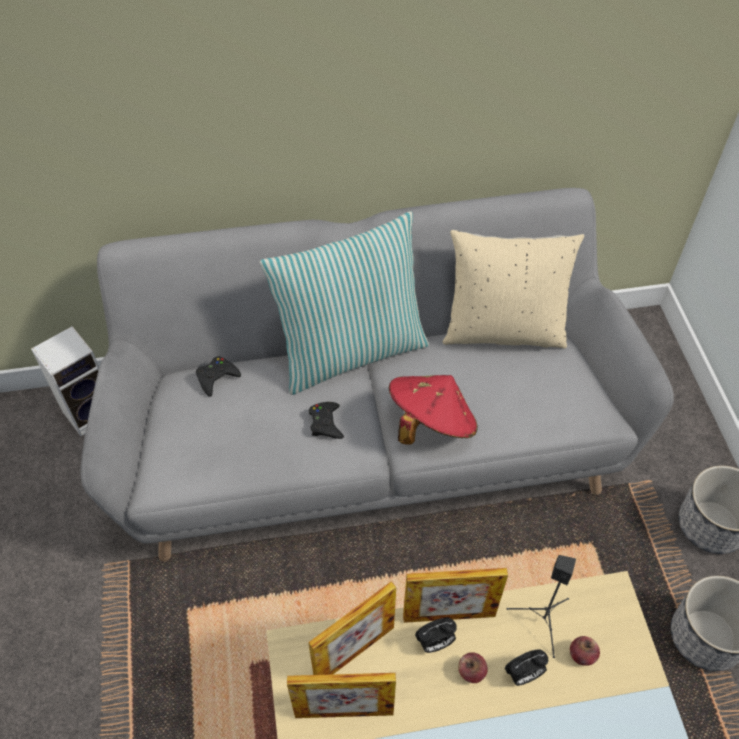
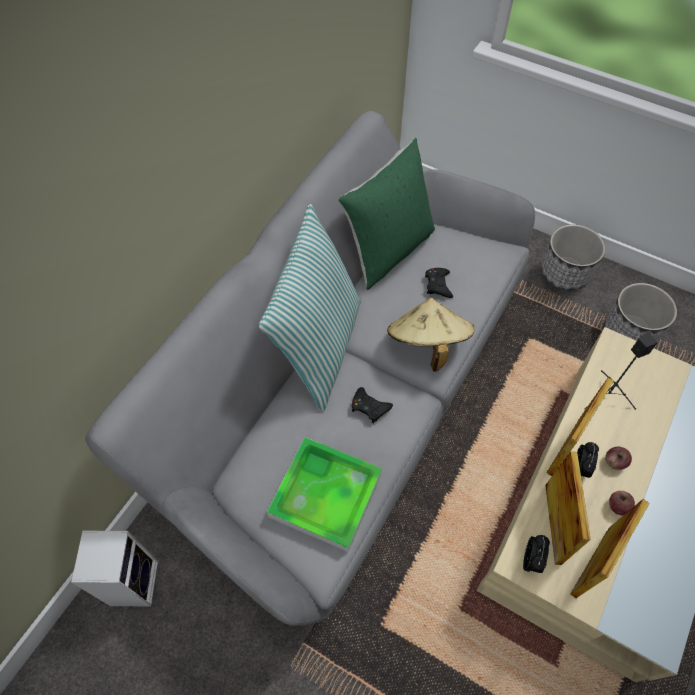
camera: 50 degrees left, 5 degrees up
black game controller [196,356,241,397] -> black game controller moved to [425,268,453,298]
red hat [389,375,478,445] -> beige hat [387,298,475,372]
beige pillow [443,230,584,349] -> green pillow [338,138,435,290]
alarm clock [505,649,548,686] -> alarm clock moved to [523,535,550,573]
apple [570,636,600,666] -> apple moved to [609,491,635,515]
none -> tray [267,437,382,552]

